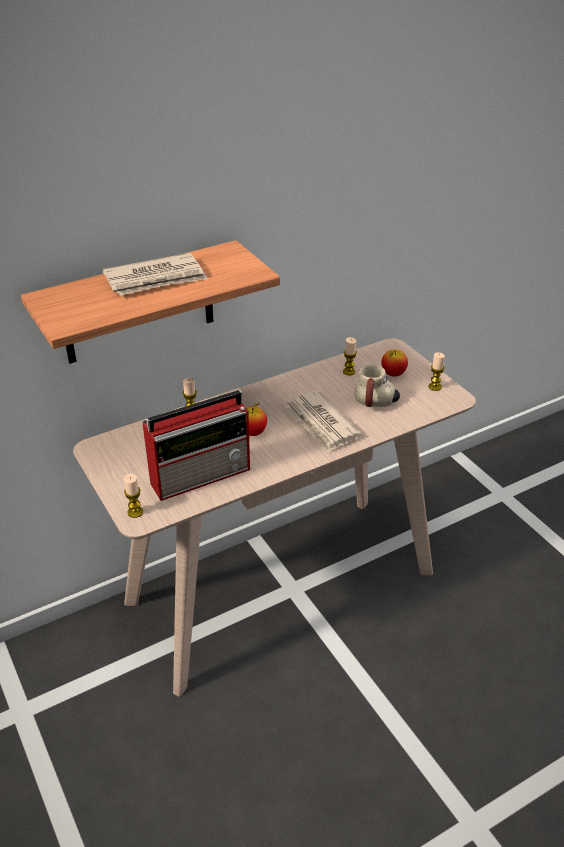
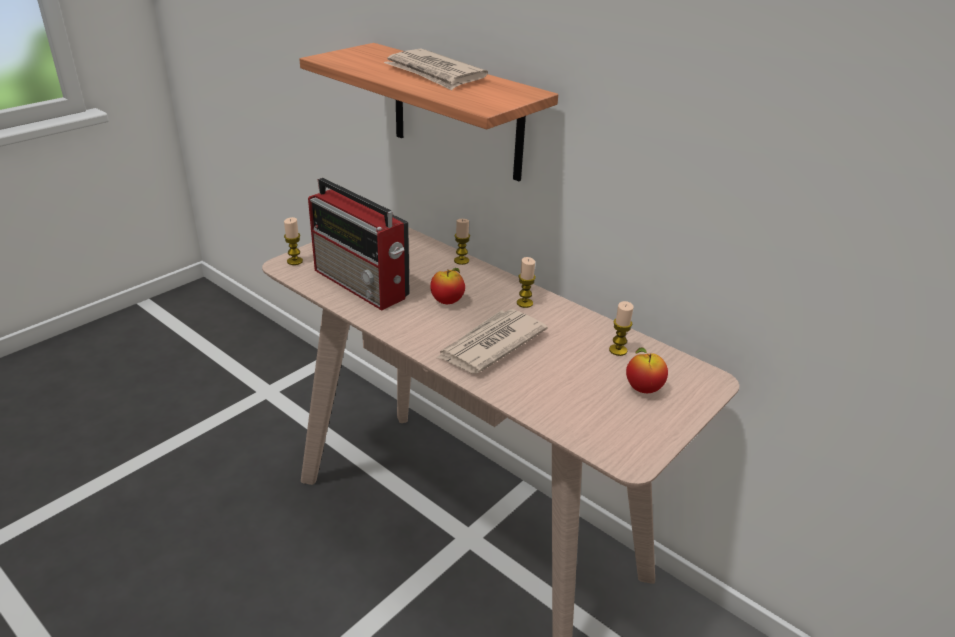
camera: 70 degrees right, 5 degrees down
mug [355,364,400,407] -> none
candle [428,352,445,391] -> candle moved to [517,257,536,308]

